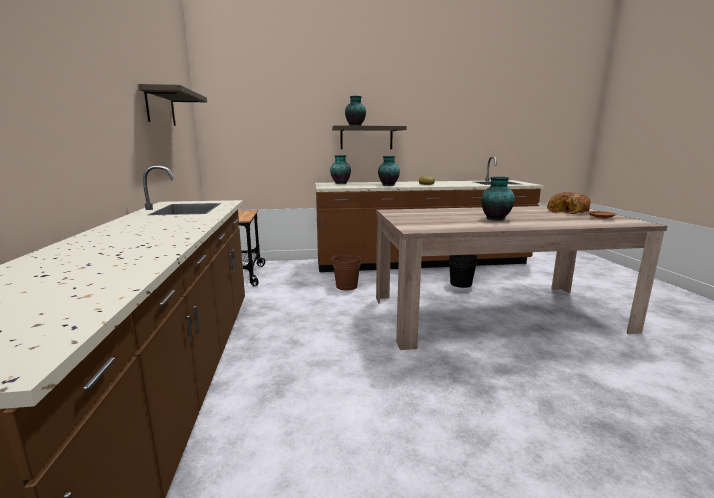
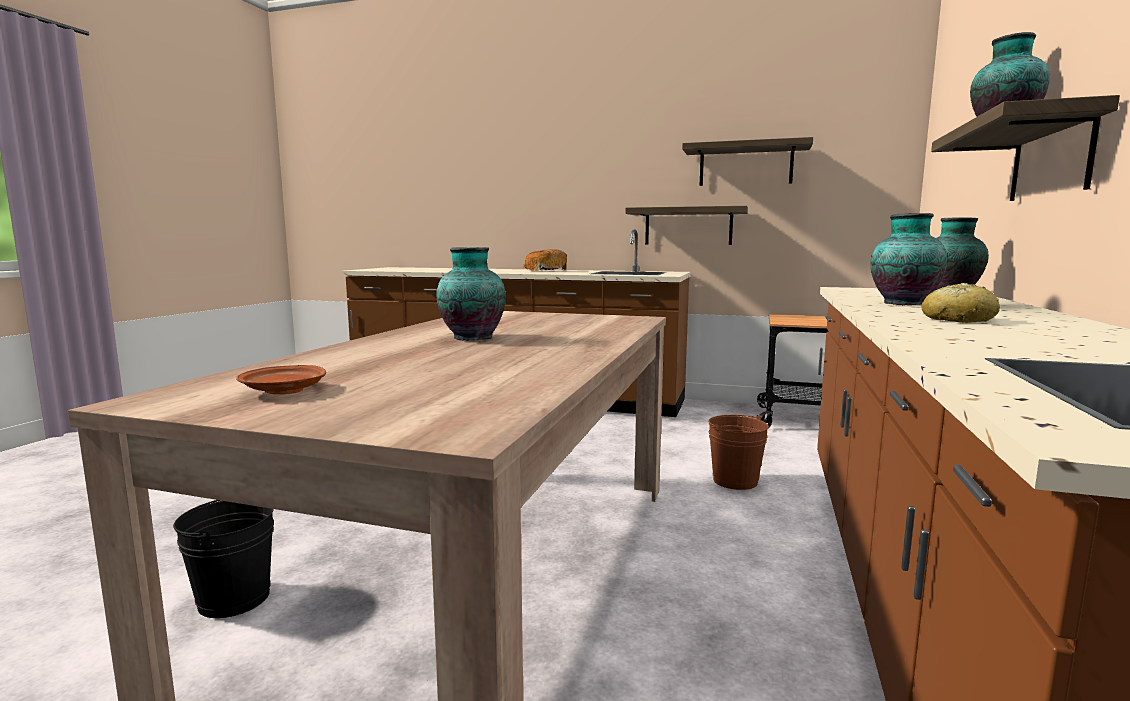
camera: 115 degrees right, 5 degrees down
black bucket [449,254,478,288] -> black bucket moved to [173,500,274,618]
bread [547,192,591,214] -> bread moved to [524,249,567,271]
none -> shelf [625,206,748,245]

